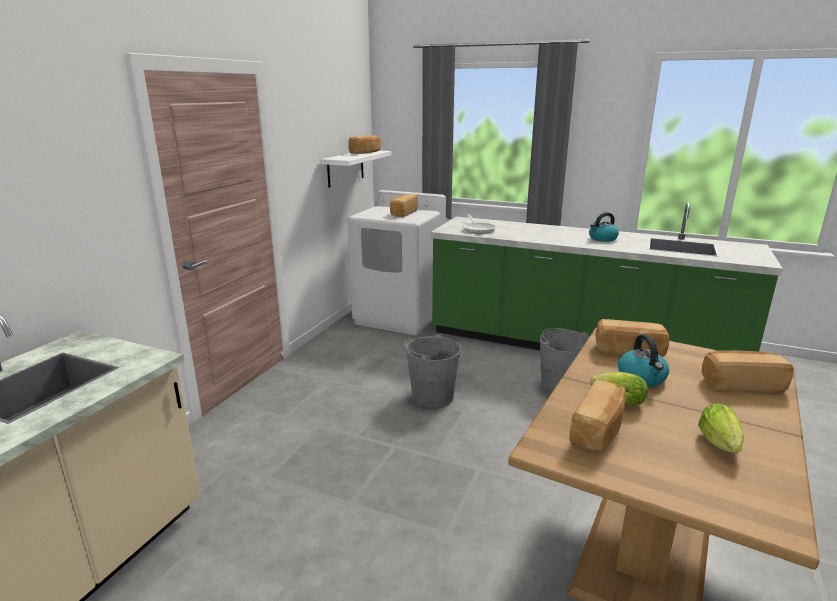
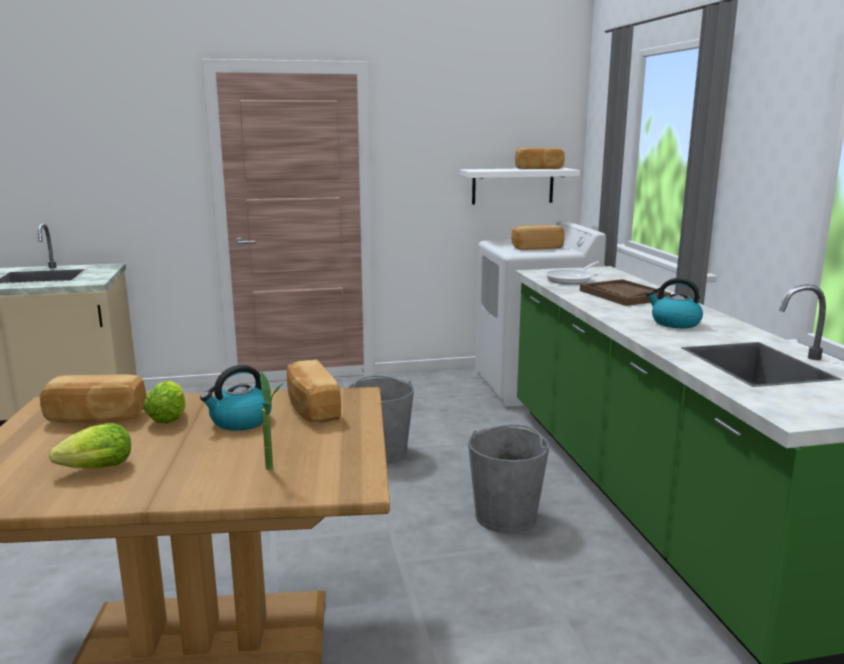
camera: 55 degrees right, 5 degrees down
bread [702,350,794,392] -> potted plant [260,371,283,470]
none -> brown tray [580,279,671,306]

